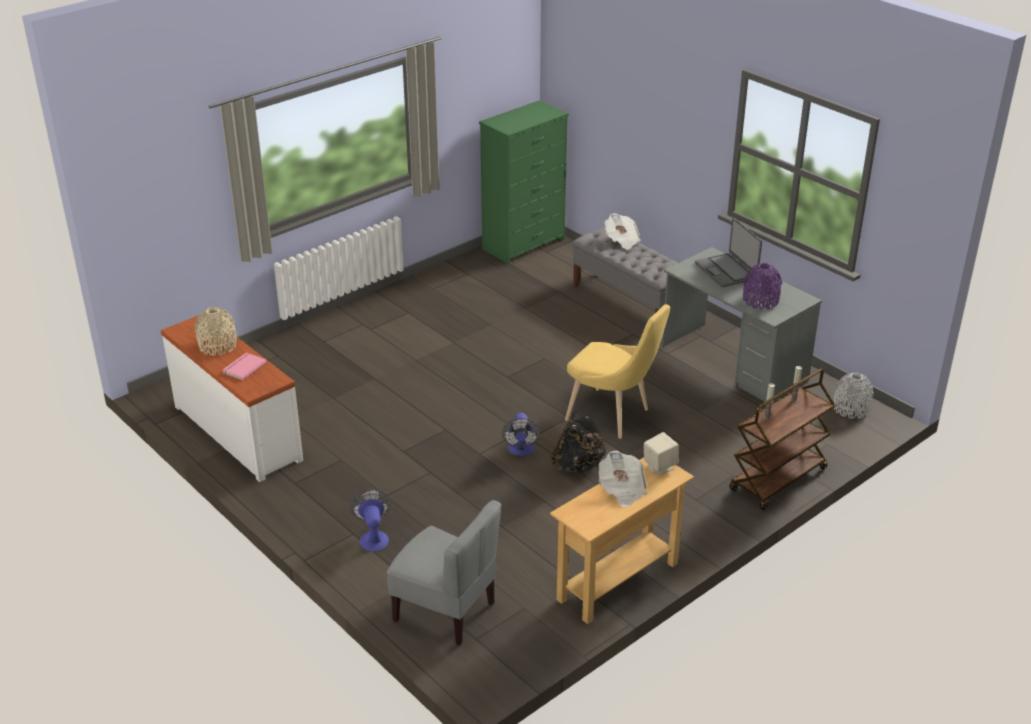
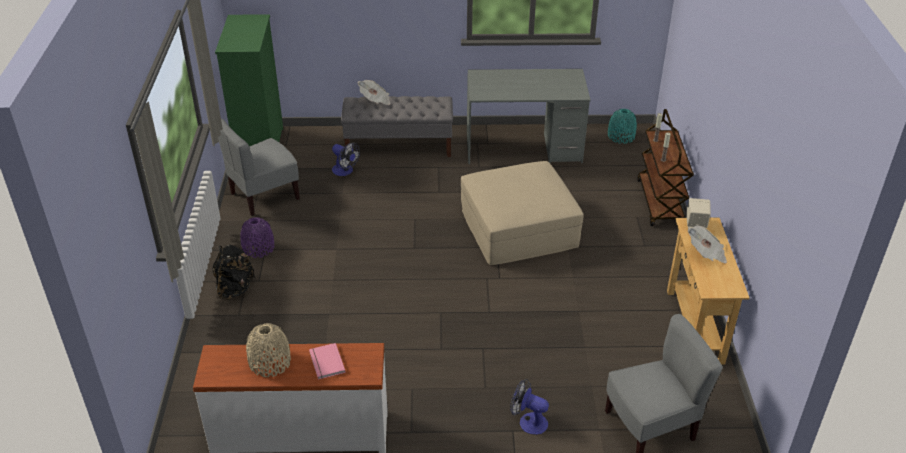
camera: 50 degrees left, 5 degrees up
fan [502,413,540,456] -> fan moved to [332,143,360,176]
black backpack [551,412,606,474] -> black backpack moved to [212,245,255,300]
yellow chair [565,304,670,439] -> beige ottoman [461,161,583,265]
laptop [695,218,762,287] -> none
purple vase [743,263,782,310] -> purple vase moved to [240,217,274,258]
grey vase [834,373,873,419] -> turquoise vase [608,109,637,144]
none -> grey chair [218,118,300,216]

